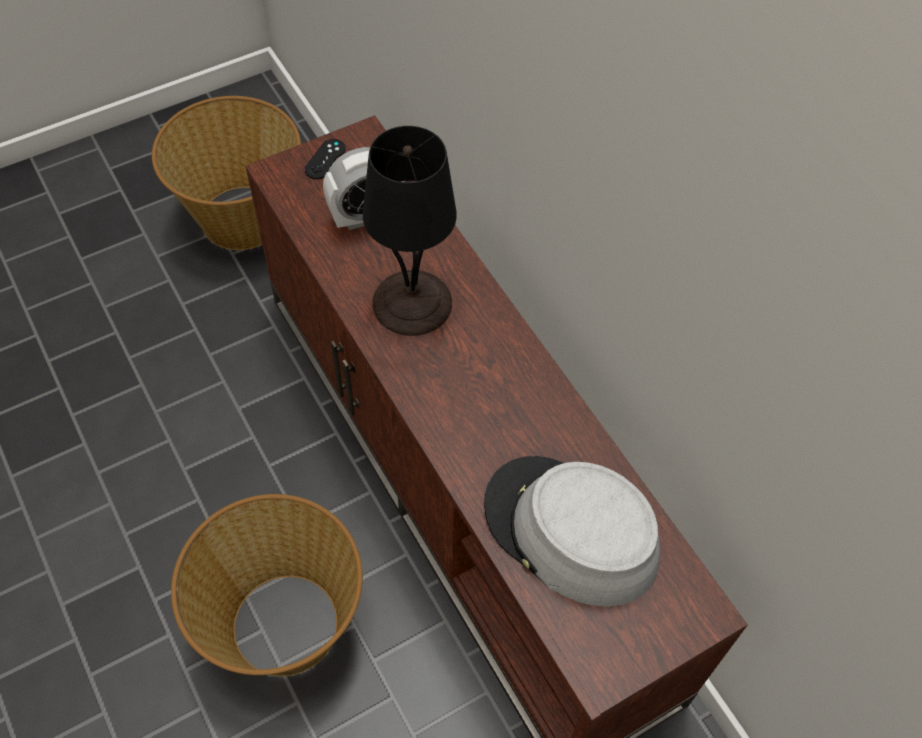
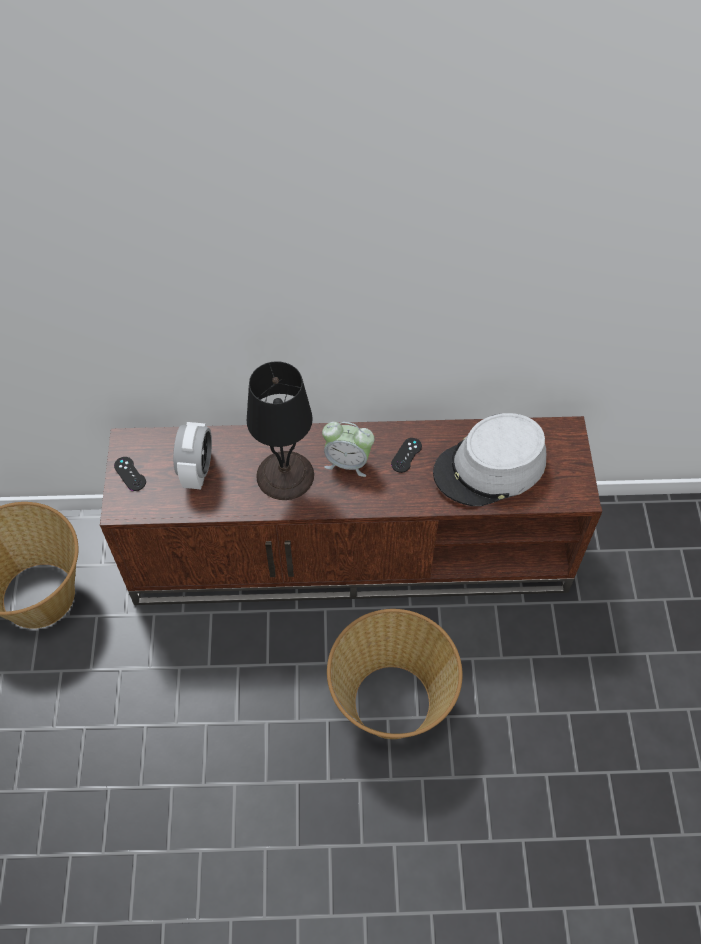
camera: 60 degrees left, 0 degrees up
none -> alarm clock [322,422,374,477]
none -> black game controller [391,438,422,473]

